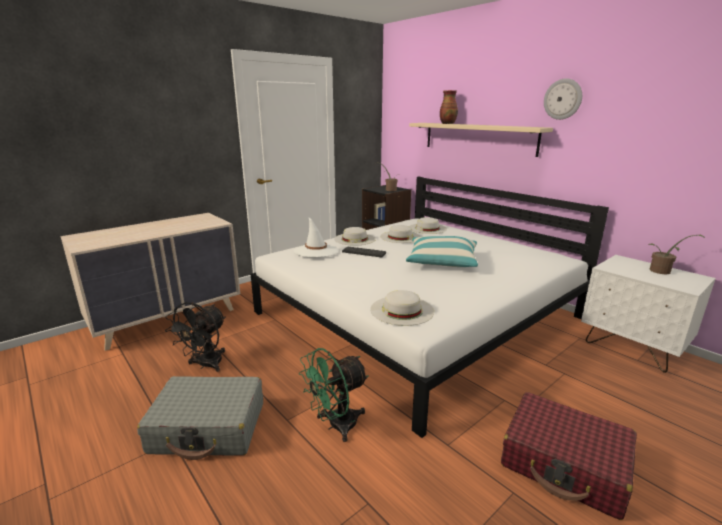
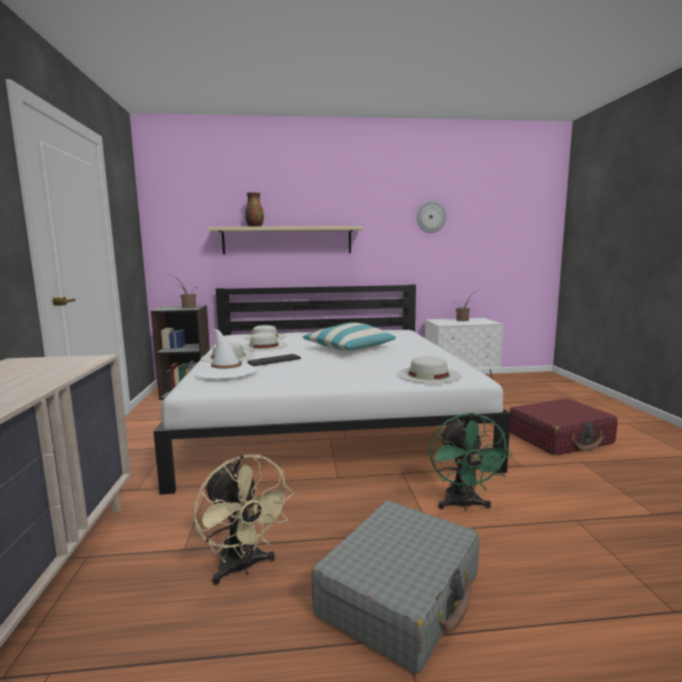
camera: 55 degrees left, 10 degrees down
black fan [165,302,225,372] -> beige fan [193,455,294,585]
wall clock [544,78,582,120] -> wall clock moved to [417,201,447,233]

